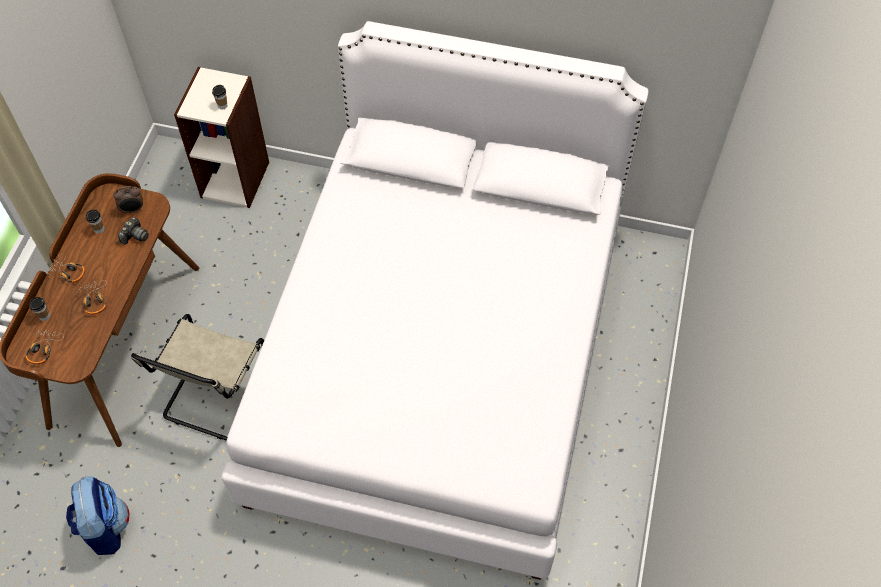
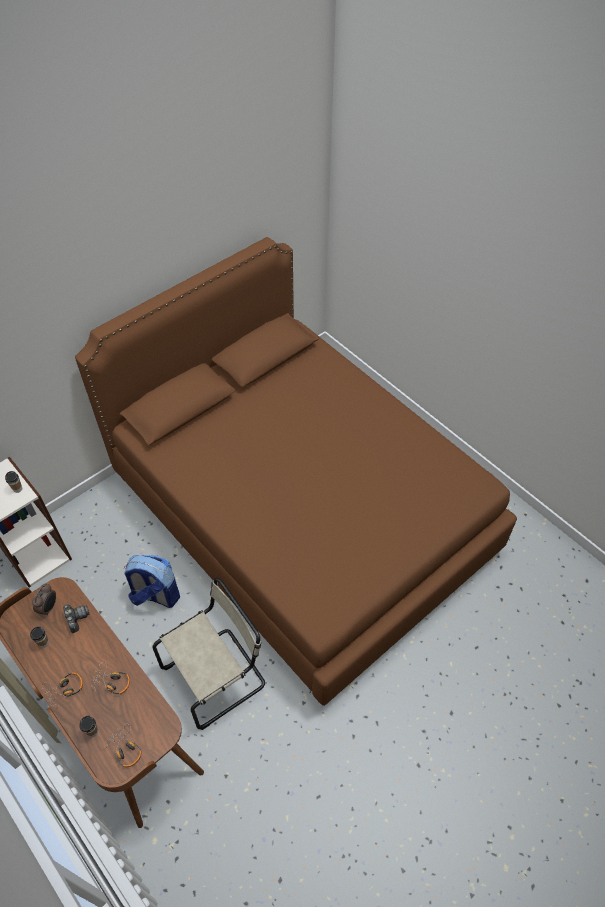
camera: 55 degrees left, 5 degrees down
backpack [66,476,130,555] -> backpack moved to [124,555,180,608]
beige chair [131,314,264,441] -> beige chair turned 90 degrees counterclockwise [152,577,265,730]
white bed [222,21,648,580] -> brown bed [75,237,517,706]

